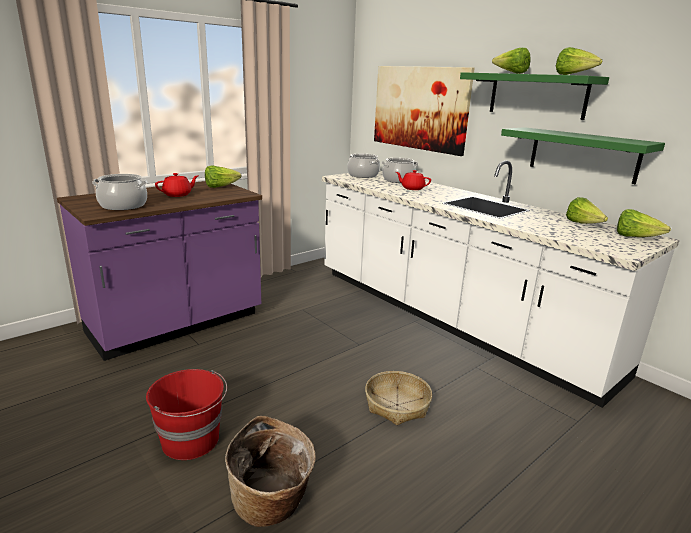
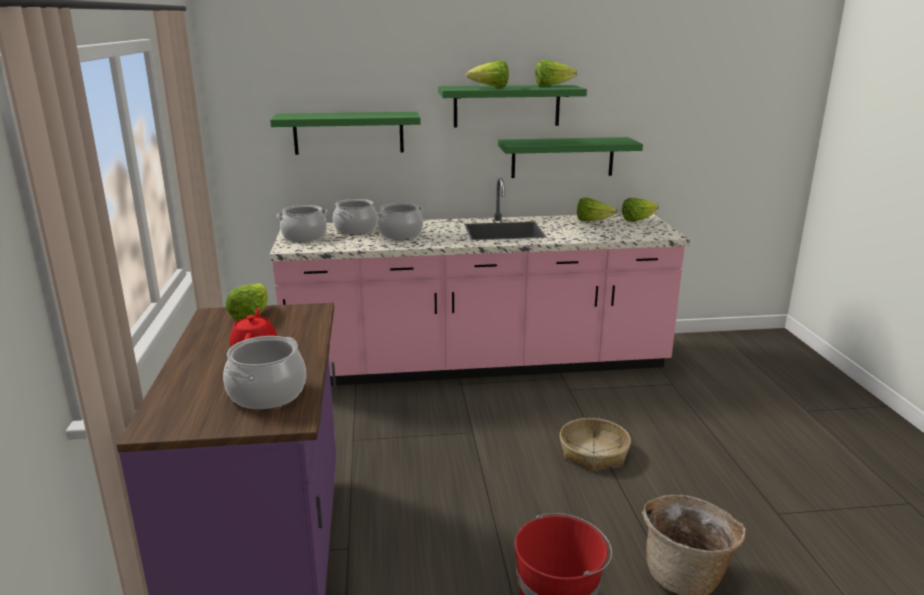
camera: 55 degrees left, 0 degrees up
white counter [322,160,680,408] -> pink counter [269,177,690,386]
picture [374,66,475,156] -> green shelf [270,112,420,155]
red teapot [396,170,431,190] -> cooking pot [376,203,424,239]

